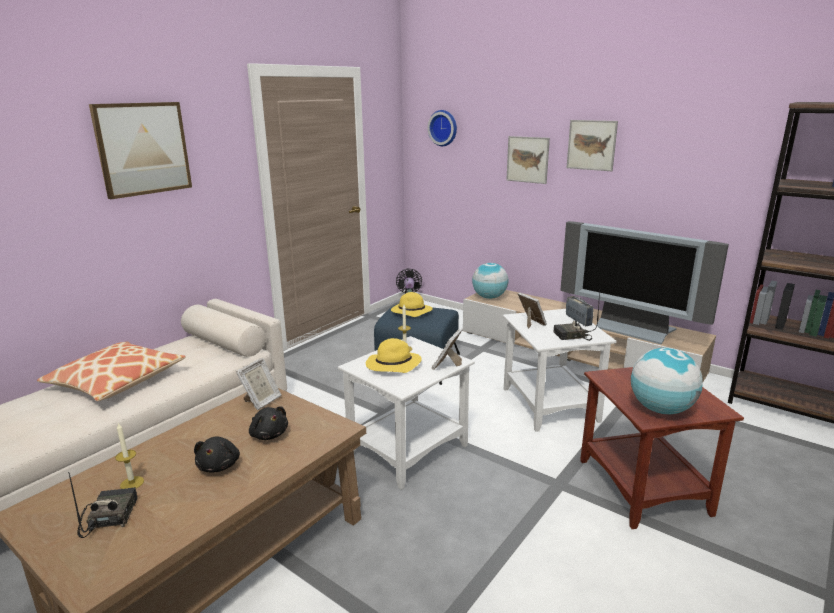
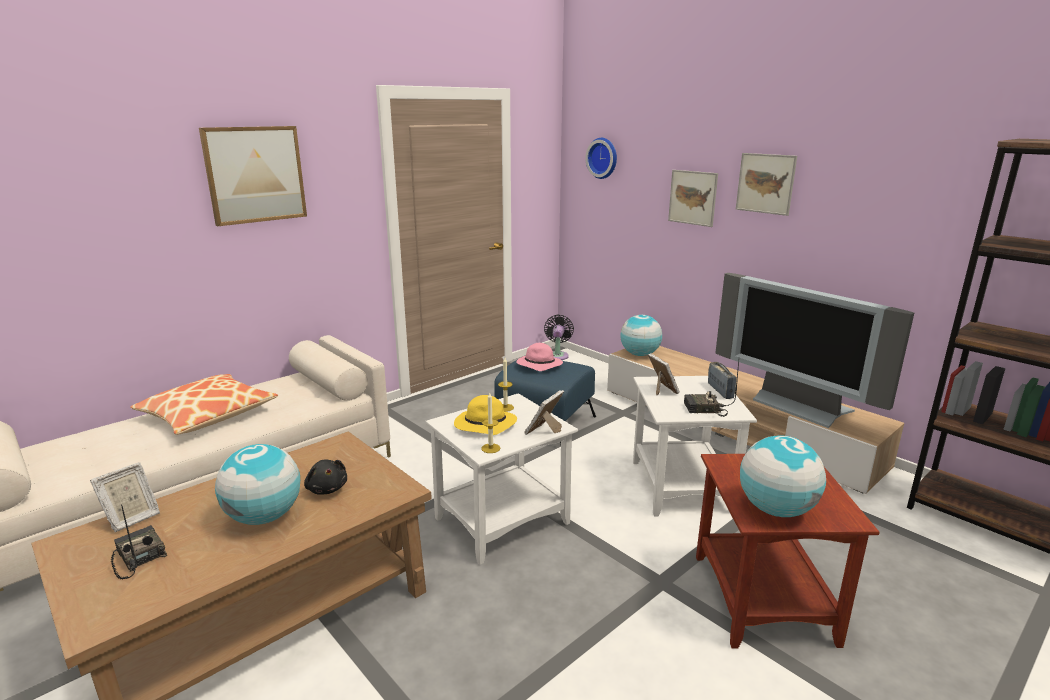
camera: 10 degrees right, 0 degrees up
radio [68,472,138,538] -> radio turned 45 degrees counterclockwise [111,504,167,579]
candle [115,423,144,489] -> candle moved to [481,393,500,453]
black plush toy [194,436,240,473] -> globe [215,444,300,525]
picture frame [236,358,282,410] -> picture frame moved to [90,462,160,532]
yellow hat [391,292,433,317] -> pink hat [516,343,563,371]

